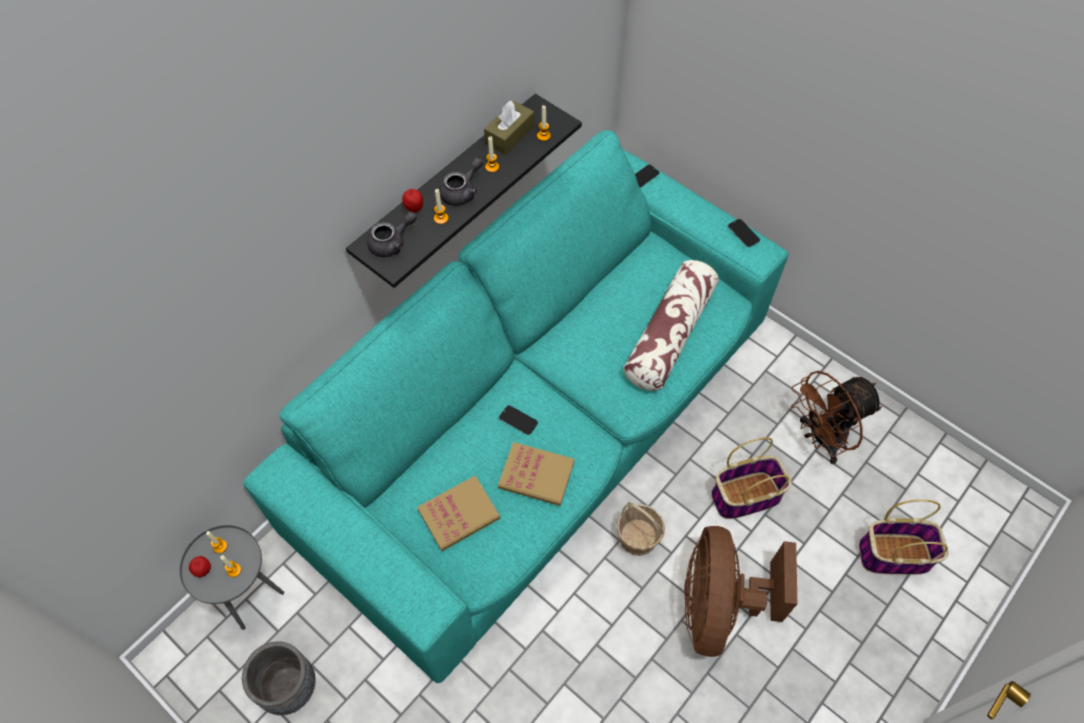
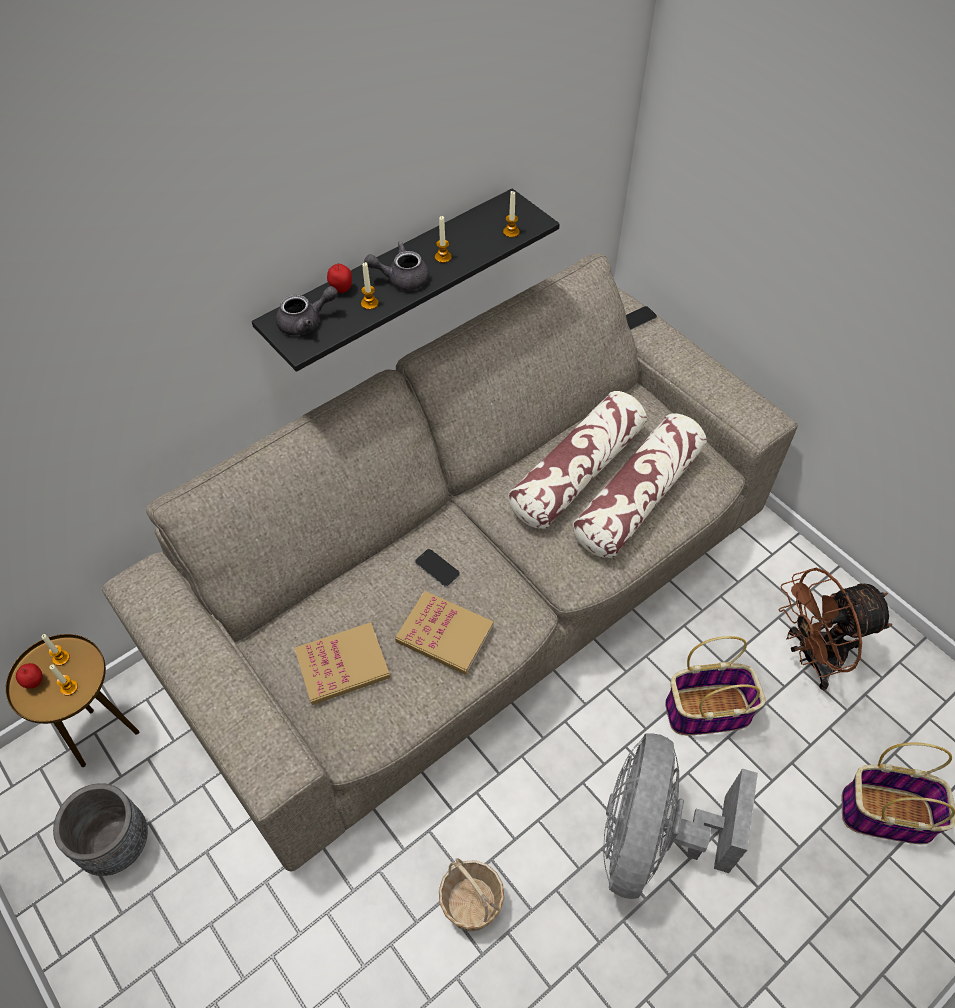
camera: 10 degrees right, 5 degrees down
grey side table [179,525,284,630] -> brown side table [5,634,140,767]
turquoise sofa [243,130,789,683] -> beige sofa [102,254,798,871]
grey teapot [439,157,483,206] -> grey teapot turned 150 degrees counterclockwise [364,242,429,290]
brown tissue box [484,100,534,155] -> none
basket [617,502,665,556] -> basket moved to [439,858,504,932]
brown fan [684,526,797,657] -> grey fan [604,733,758,899]
phone [728,219,760,247] -> none
none -> pillow [508,391,647,529]

